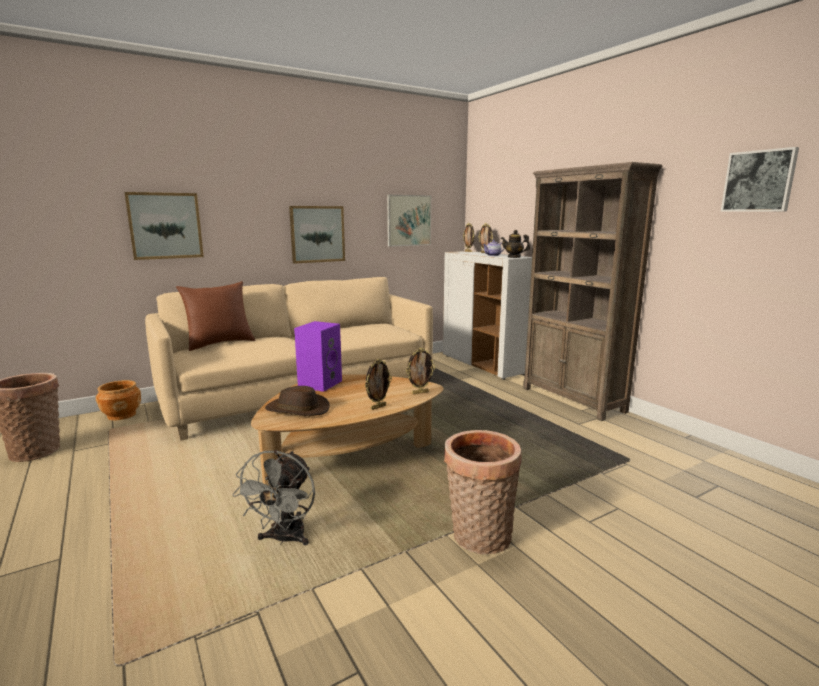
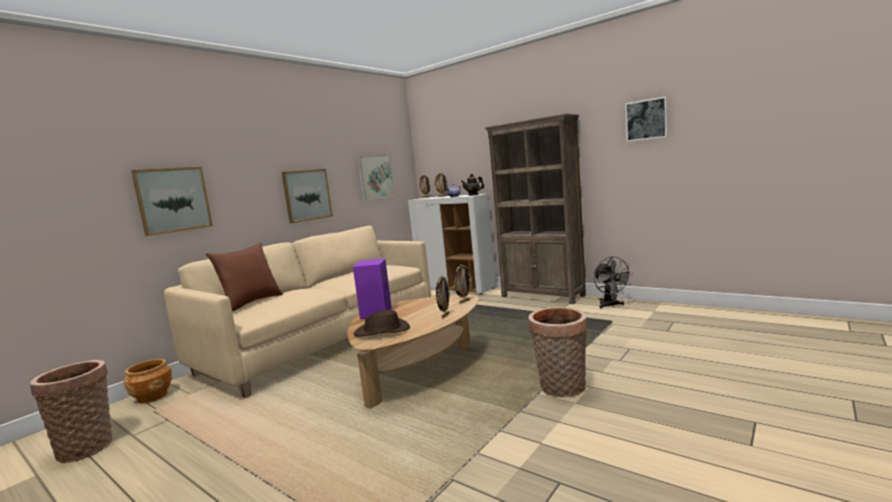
camera: 20 degrees left, 5 degrees down
grey fan [232,450,315,545] -> grey fan moved to [593,256,634,309]

